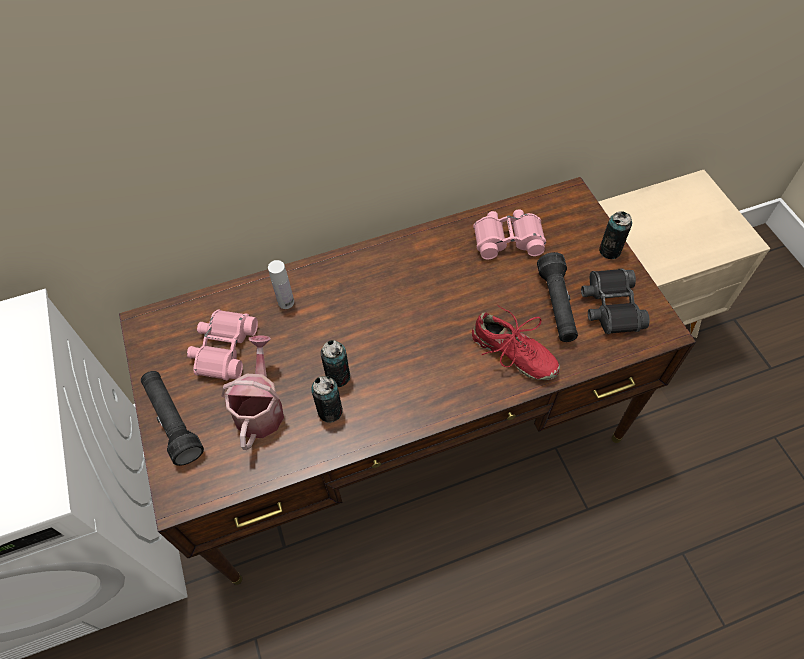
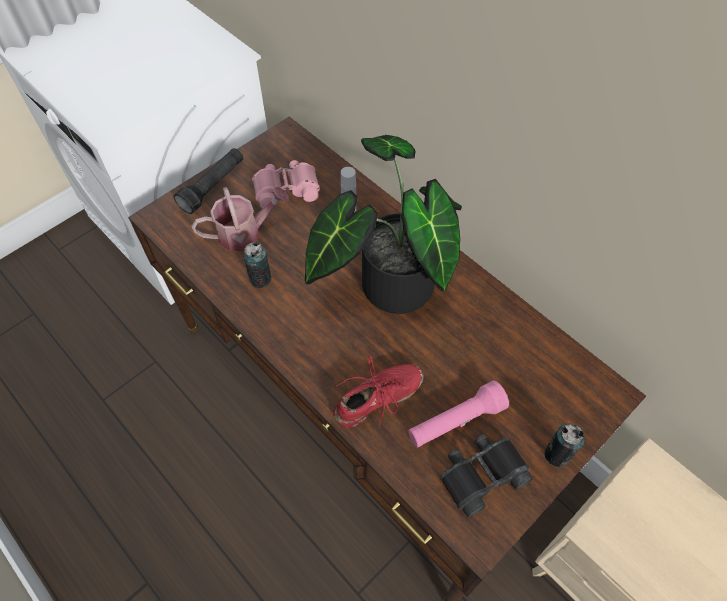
camera: 65 degrees right, 0 degrees up
can [321,340,350,387] -> none
red shoe [472,305,560,380] -> red shoe turned 135 degrees counterclockwise [333,356,424,428]
pink binoculars [473,209,546,260] -> none
black flashlight [537,252,578,342] -> pink flashlight [408,380,509,447]
none -> potted plant [305,135,462,314]

